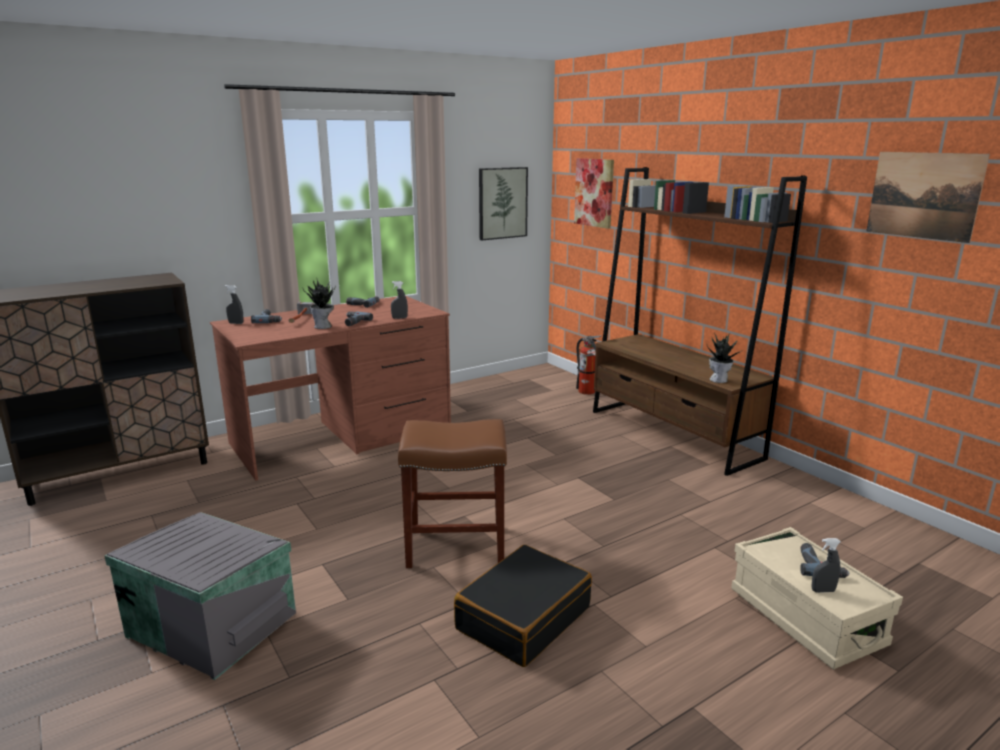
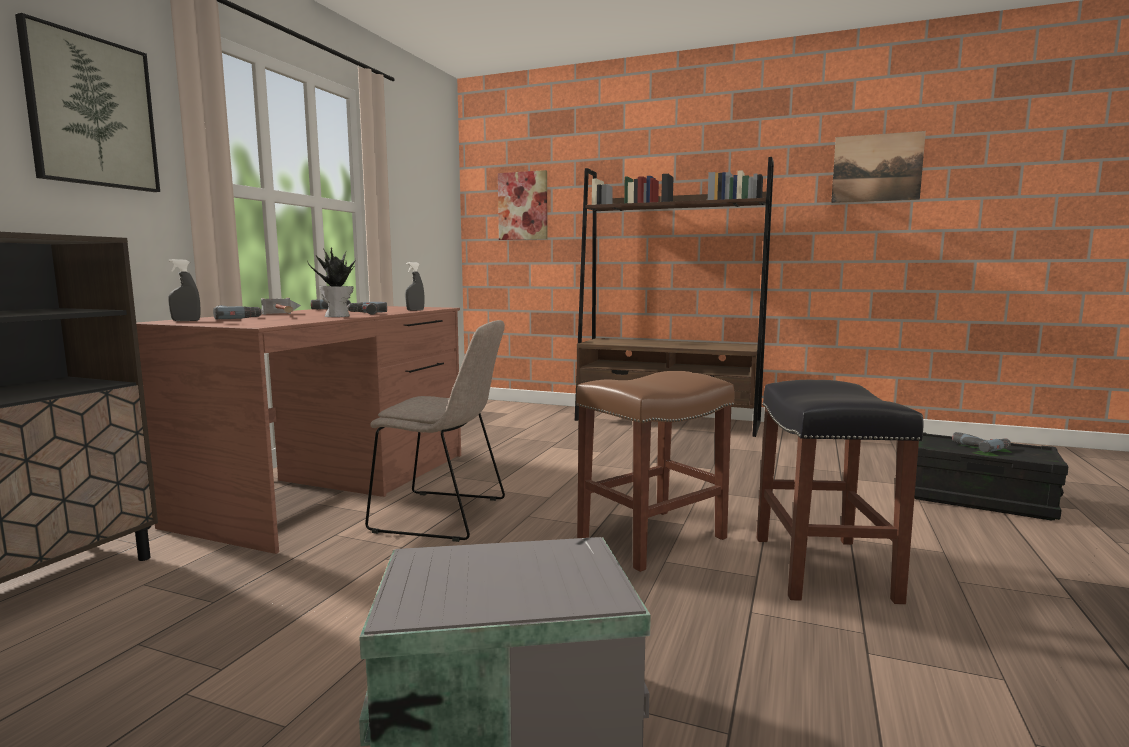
camera: 35 degrees left, 10 degrees down
black suitcase [454,545,592,667] -> black stool [757,380,924,604]
picture [479,167,528,240] -> picture moved to [15,13,160,192]
fire extinguisher [576,335,601,395] -> none
potted plant [706,333,741,383] -> none
beige storage box [731,527,903,670] -> black storage box [914,432,1069,520]
grey spray bottle [812,538,841,593] -> none
none -> beige chair [365,320,505,542]

